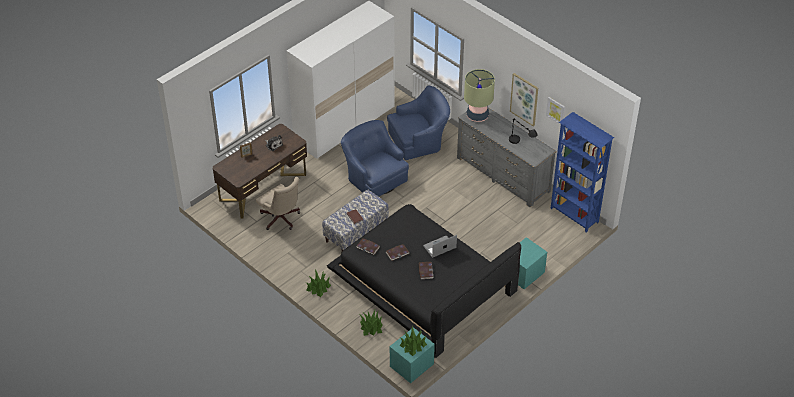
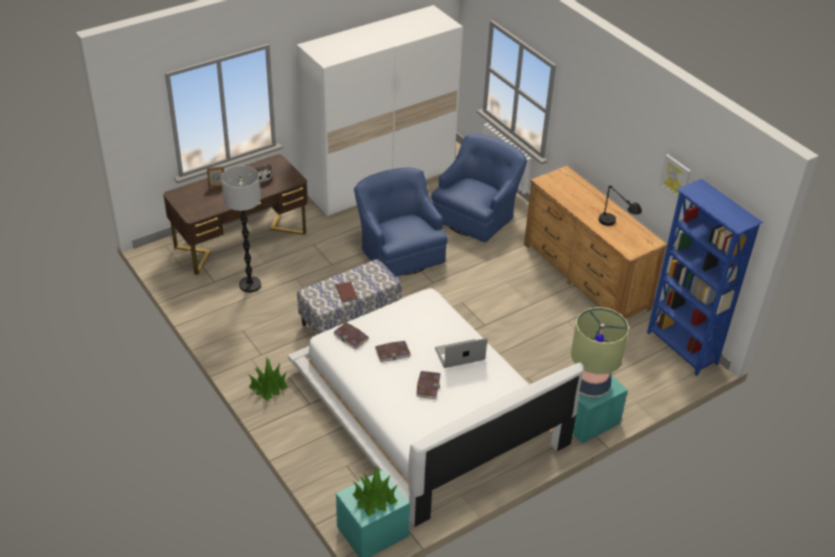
camera: 10 degrees right, 5 degrees down
beige office chair [256,177,300,230] -> floor lamp [221,166,261,293]
black bed [327,204,521,358] -> white bed [287,288,584,527]
potted plant [360,310,383,336] -> none
blue armchair [387,86,450,160] -> blue armchair turned 45 degrees counterclockwise [431,134,527,243]
grey dresser [457,108,557,207] -> brown dresser [524,166,667,319]
table lamp [464,69,495,122] -> table lamp moved to [571,307,629,397]
picture [510,73,538,127] -> none

